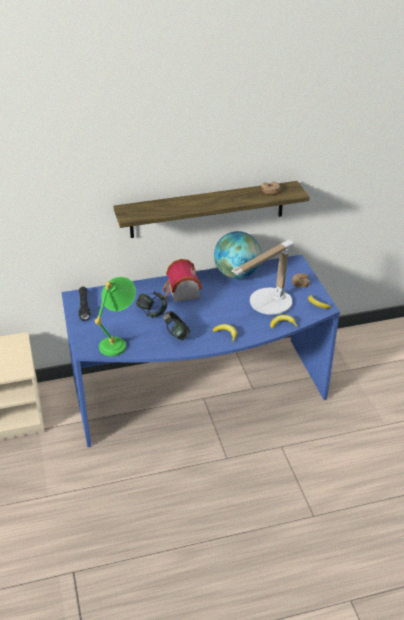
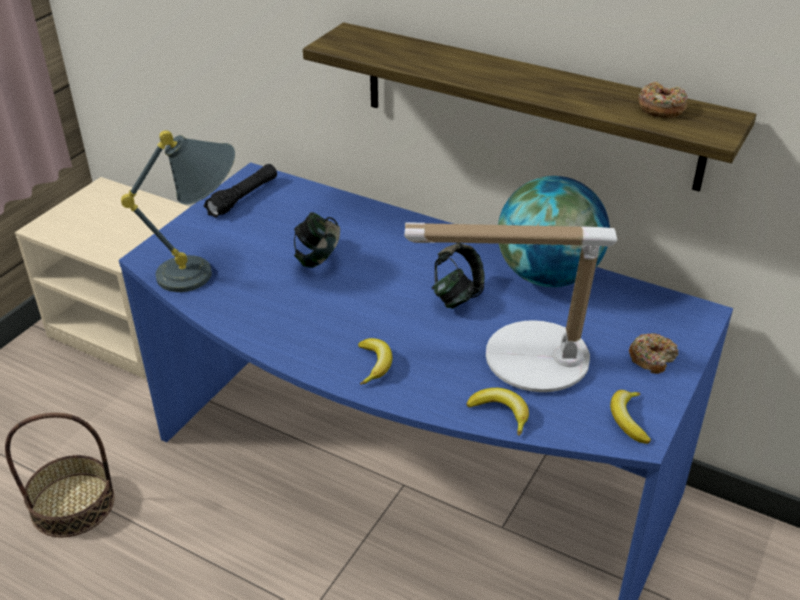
camera: 45 degrees right, 0 degrees up
green table lamp [95,277,136,356] -> grey table lamp [121,130,235,292]
toy house [163,259,202,302] -> none
headphones [163,311,190,341] -> headphones moved to [432,243,485,309]
none -> basket [5,413,114,537]

